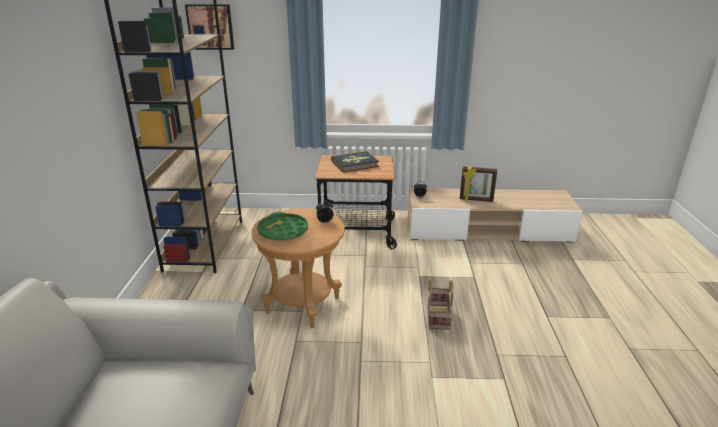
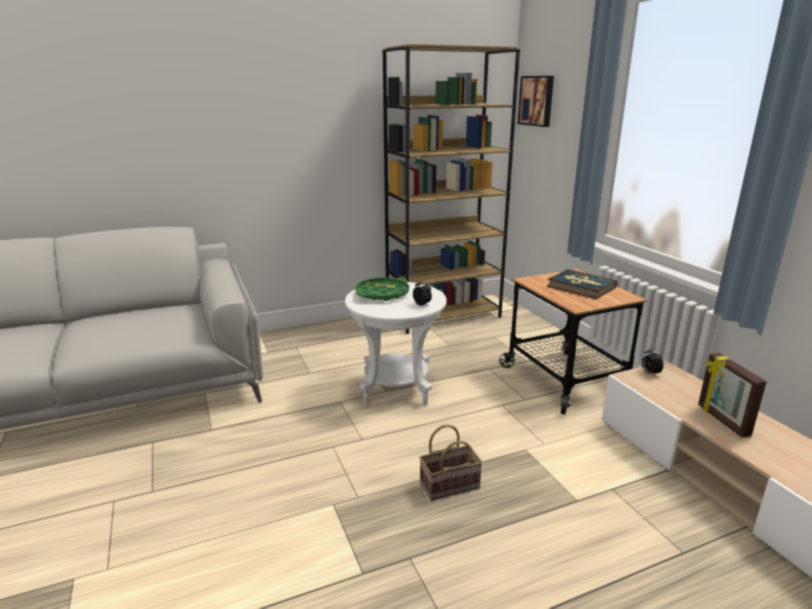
camera: 65 degrees right, 5 degrees down
brown side table [252,208,345,328] -> white side table [345,282,447,405]

